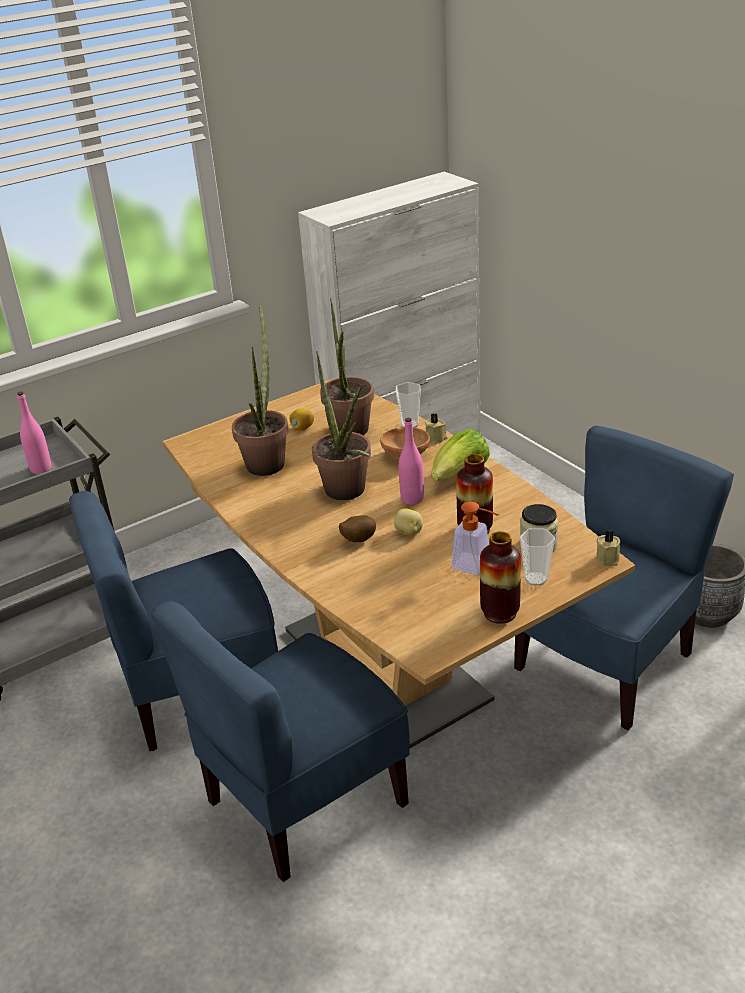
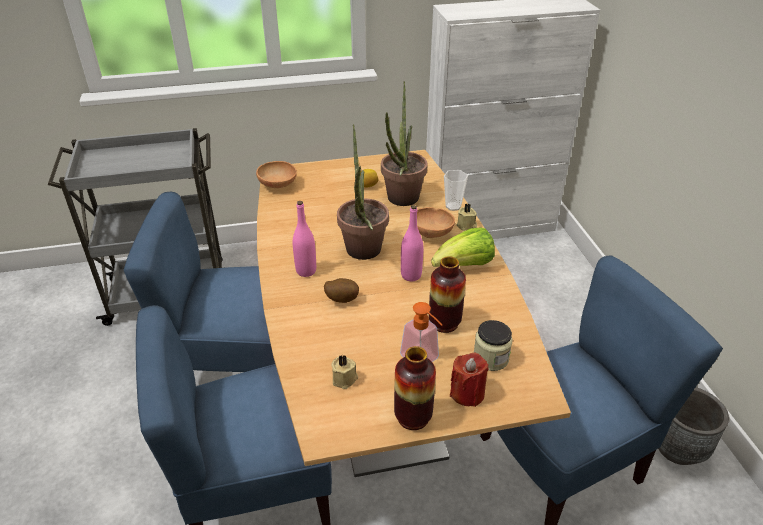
camera: 20 degrees right, 5 degrees up
pink bottle [17,392,51,474] -> pink bottle moved to [293,201,316,277]
potted plant [232,305,289,476] -> none
potato [394,509,423,535] -> none
cup [520,528,555,586] -> red candle [450,353,489,407]
beige candle [596,530,620,566] -> beige candle moved to [331,354,358,389]
none -> brown bowl [256,161,297,188]

